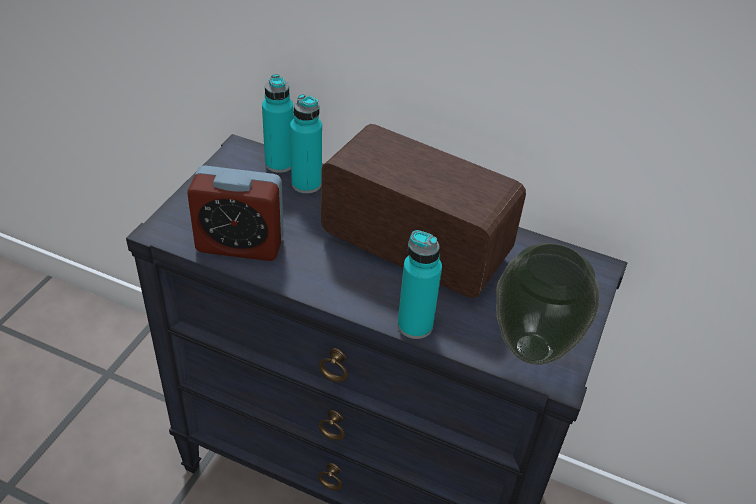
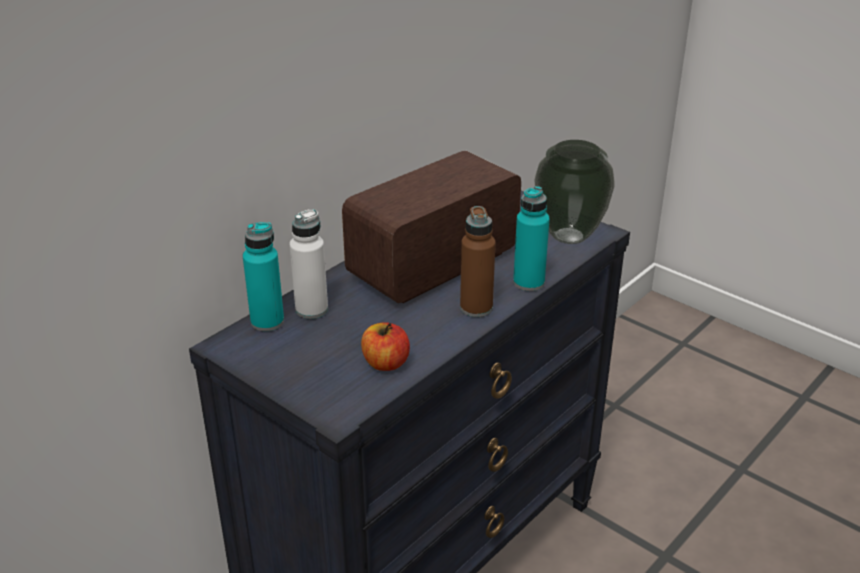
camera: 70 degrees left, 10 degrees down
alarm clock [187,165,284,261] -> apple [361,322,410,371]
turquoise bottle [290,94,322,194] -> white bottle [289,209,328,319]
none -> brown bottle [460,206,496,317]

